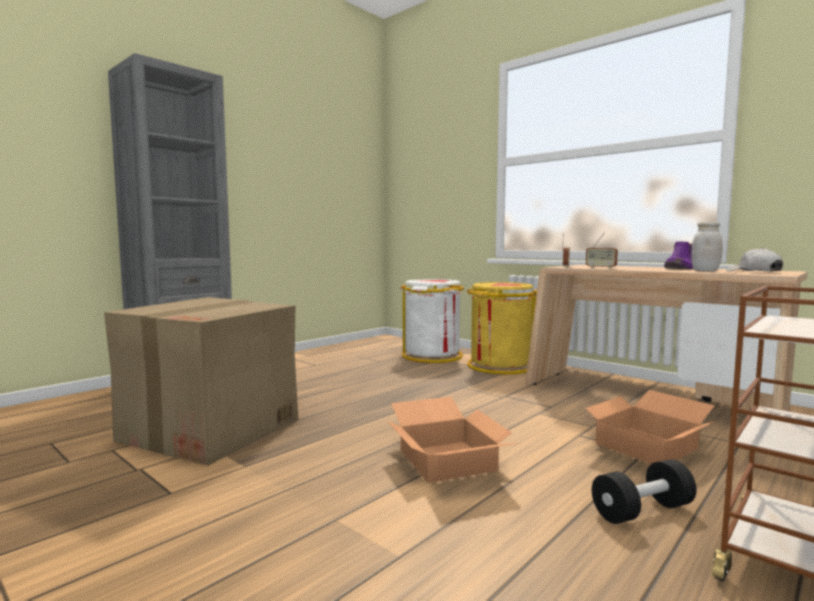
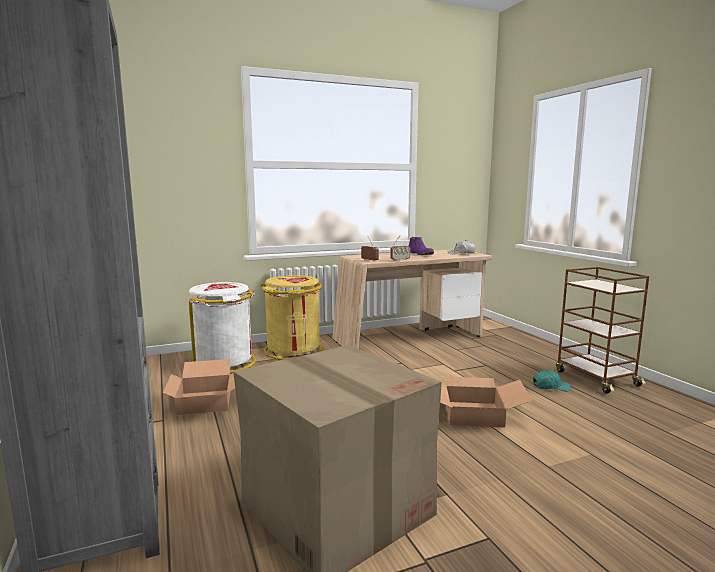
camera: 65 degrees left, 5 degrees up
cardboard box [578,390,716,464] -> cardboard box moved to [163,359,239,415]
black dumbbell [592,459,697,524] -> turquoise cap [533,370,571,391]
white jar [691,221,723,271] -> none

